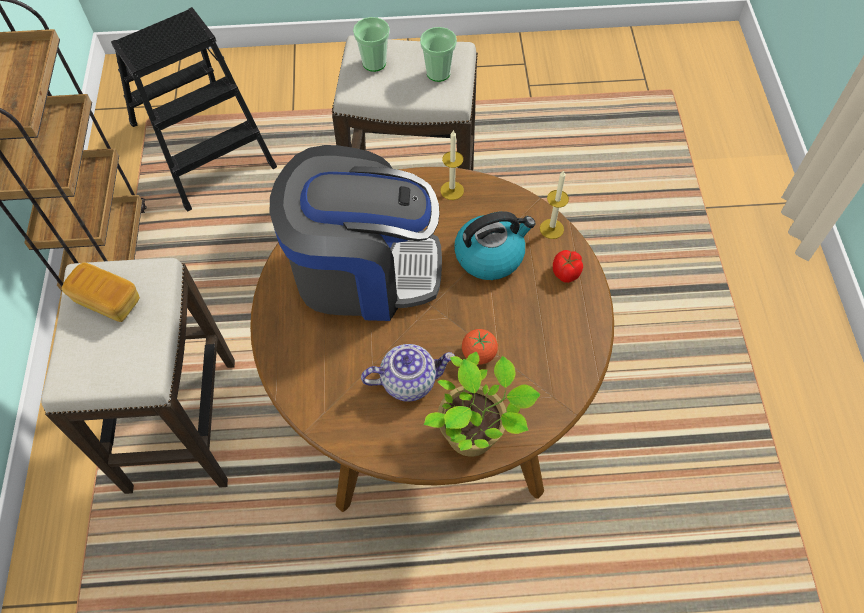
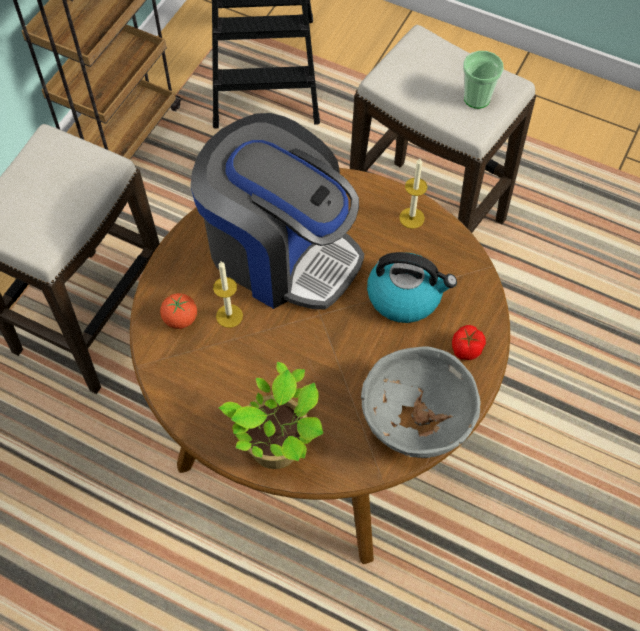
camera: 30 degrees right, 0 degrees up
bread [62,262,140,322] -> none
cup [353,17,390,72] -> none
teapot [361,344,455,402] -> none
tomato [462,329,498,365] -> tomato moved to [160,293,197,329]
candle [540,170,569,239] -> candle moved to [213,261,243,328]
none -> grey bowl [361,346,481,458]

